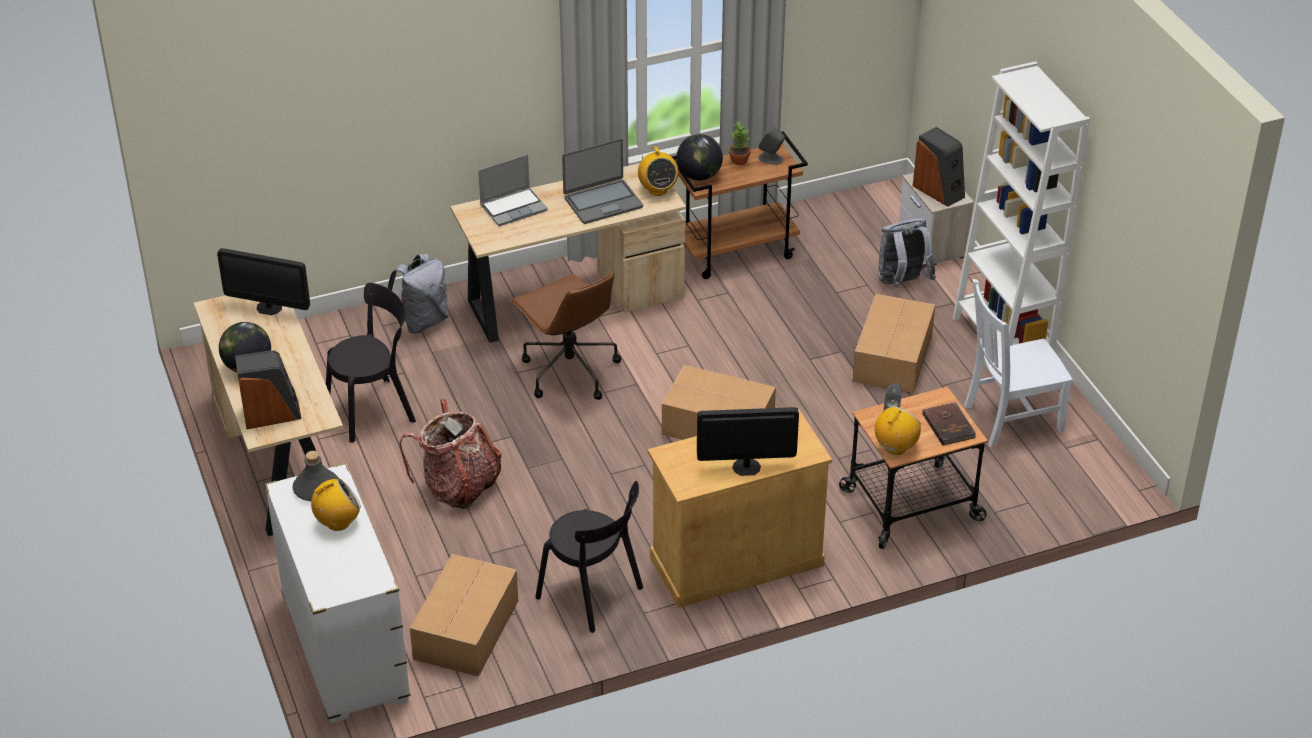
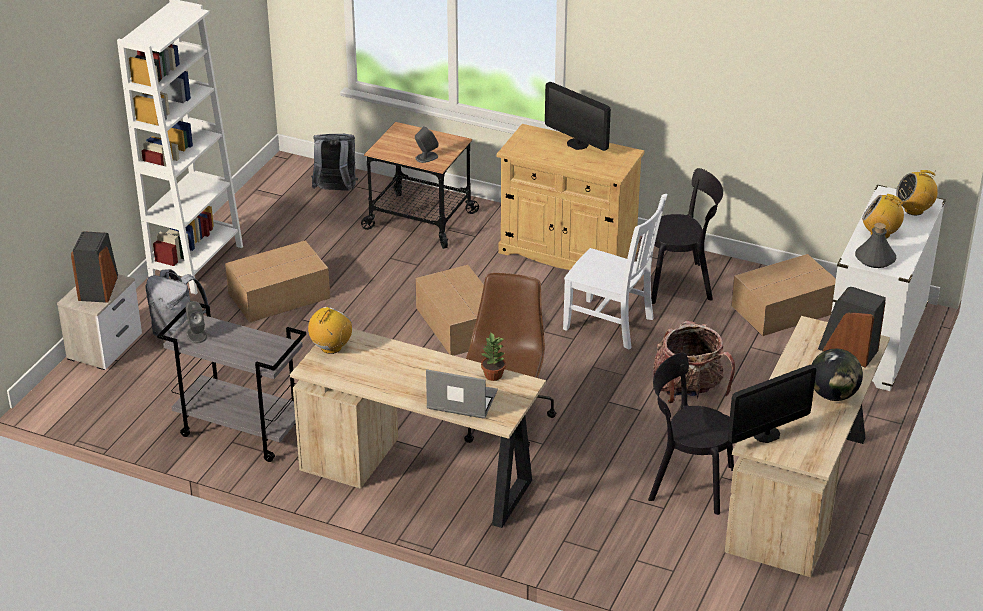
camera: 135 degrees left, 5 degrees down
monitor [217,248,310,315] -> monitor turned 90 degrees clockwise [728,365,816,444]
grey backpack [388,254,449,334] -> grey backpack moved to [311,134,358,190]
black chair [535,481,643,633] -> black chair turned 90 degrees clockwise [651,168,723,304]
laptop [562,138,643,224] -> none
brown cart [672,131,808,279] -> grey cart [157,303,306,462]
globe [677,134,723,180] -> none
potted plant [729,121,751,165] -> potted plant moved to [481,333,506,381]
radio [875,406,921,455] -> radio moved to [896,170,938,215]
brown book [922,402,976,446] -> none
white chair [964,279,1073,447] -> white chair moved to [563,194,667,349]

